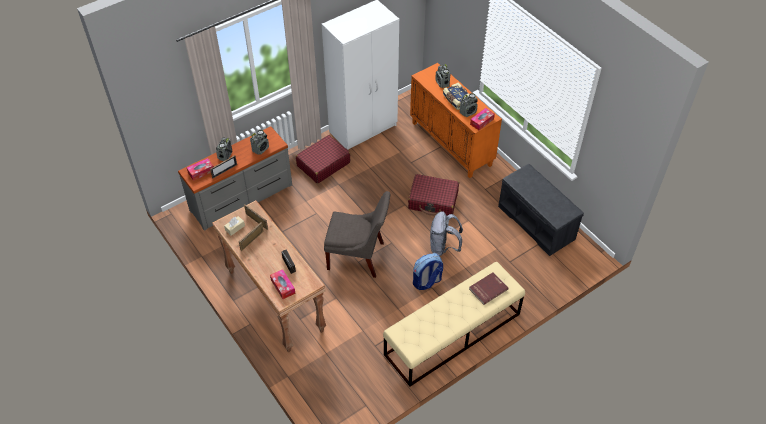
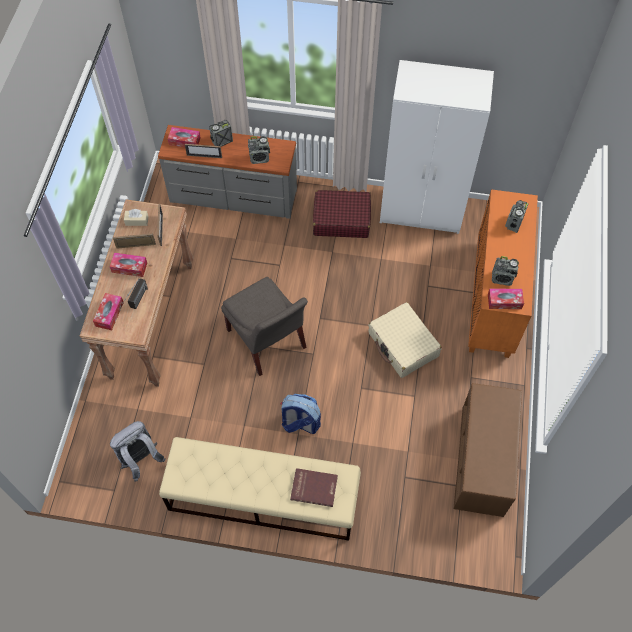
camera: 45 degrees right, 10 degrees up
red suitcase [408,174,459,216] -> beige suitcase [368,302,442,378]
grey backpack [430,211,463,256] -> grey backpack moved to [110,421,165,481]
book [443,82,469,110] -> none
grey bench [498,164,584,256] -> brown bench [453,383,522,517]
none -> tissue box [110,253,147,277]

